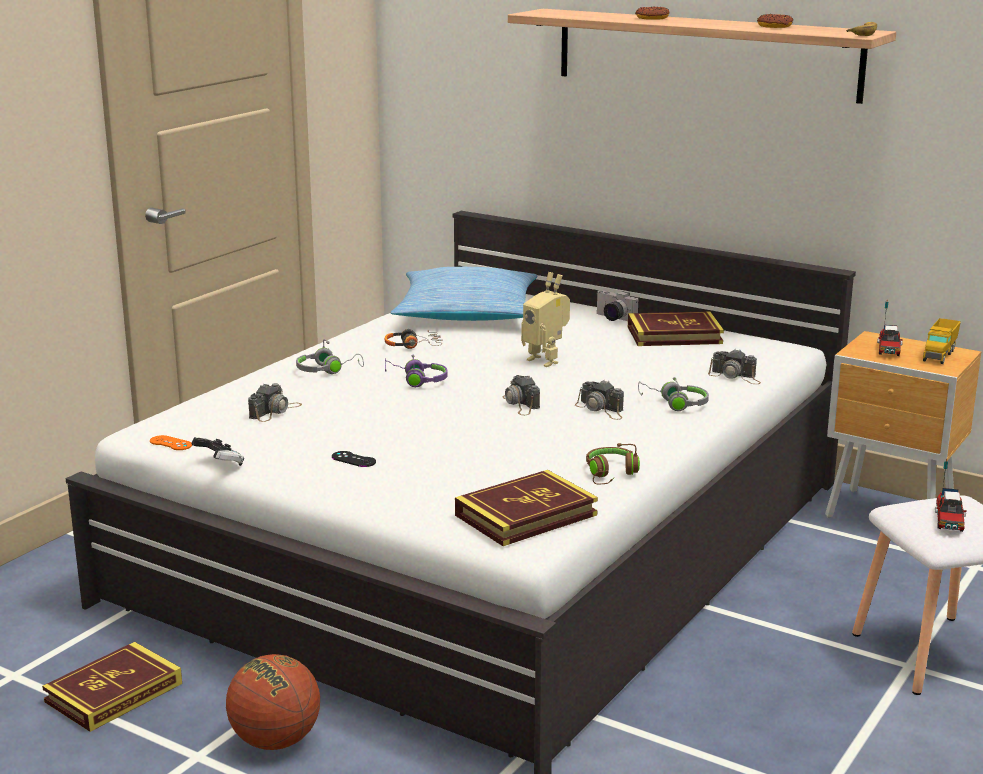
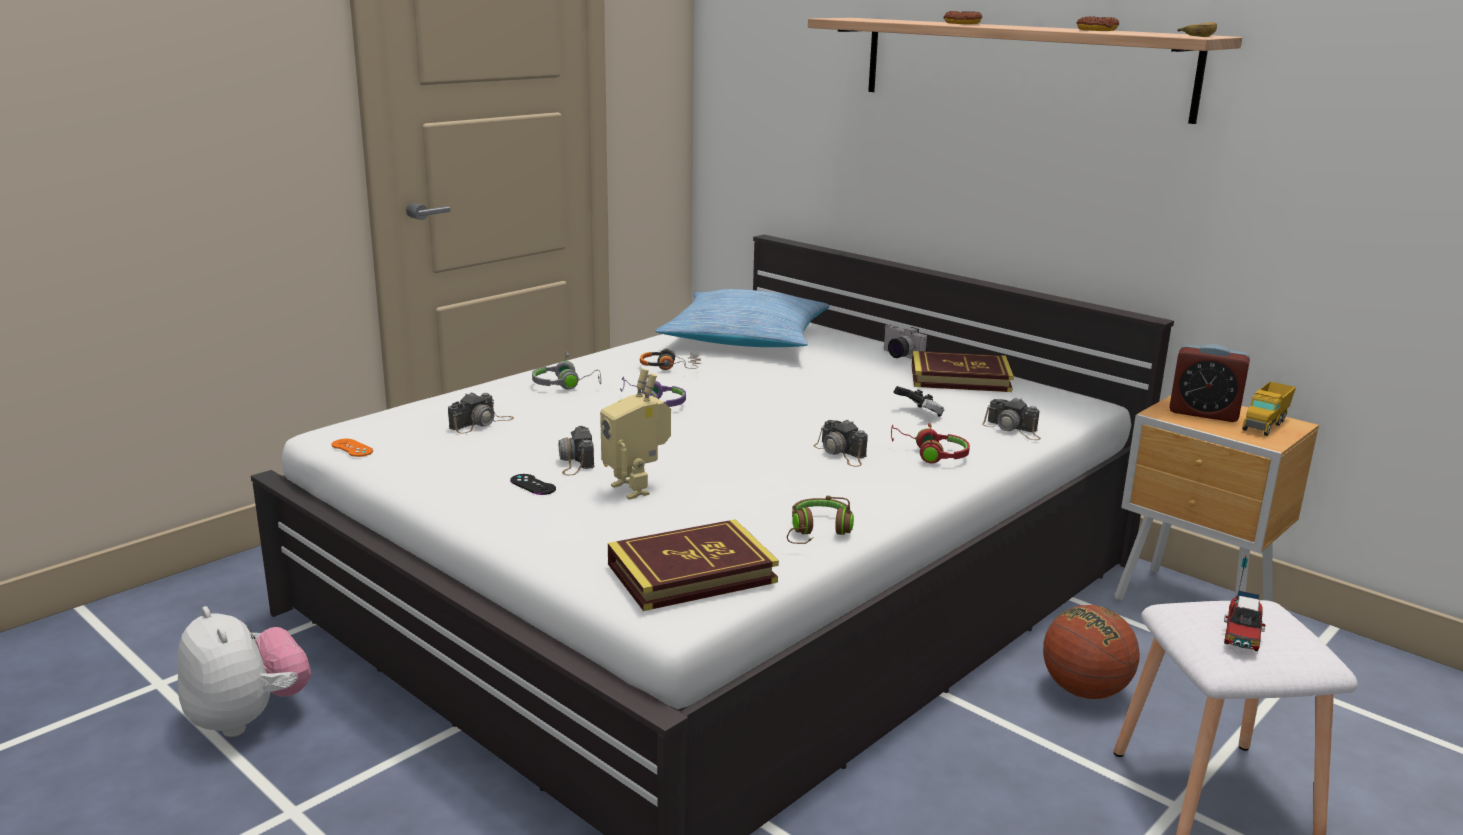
camera: 10 degrees right, 0 degrees up
book [42,642,182,732] -> plush toy [177,606,312,737]
game controller [191,437,244,466] -> game controller moved to [893,386,944,417]
basketball [226,654,320,750] -> basketball moved to [1043,605,1140,699]
camera [502,375,540,415] -> camera moved to [559,426,595,475]
toy robot [521,272,570,367] -> toy robot moved to [600,368,671,500]
grey headphones [638,377,709,411] -> red headphones [891,423,970,463]
toy truck [877,302,903,356] -> alarm clock [1169,344,1250,422]

